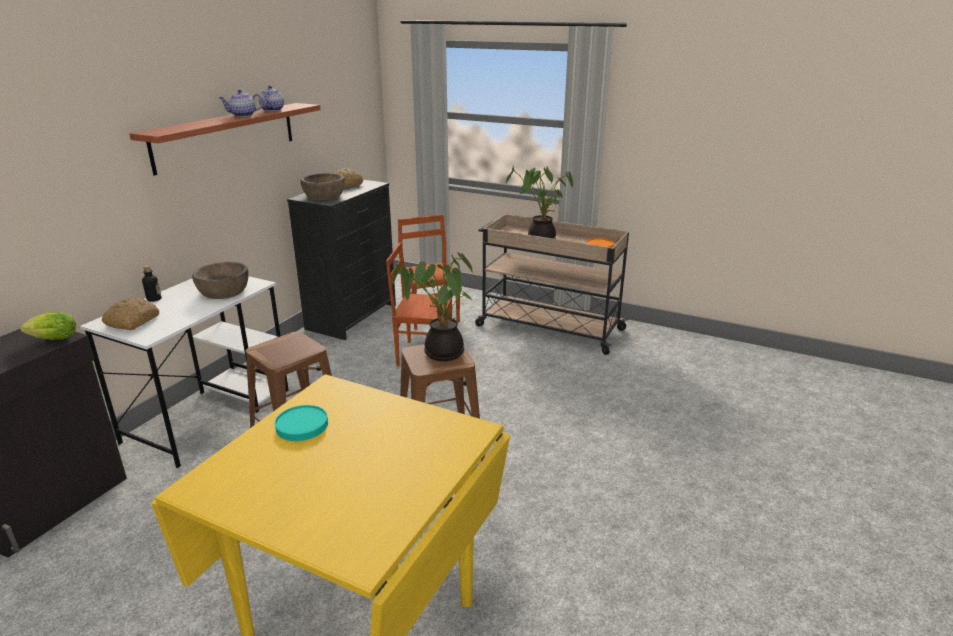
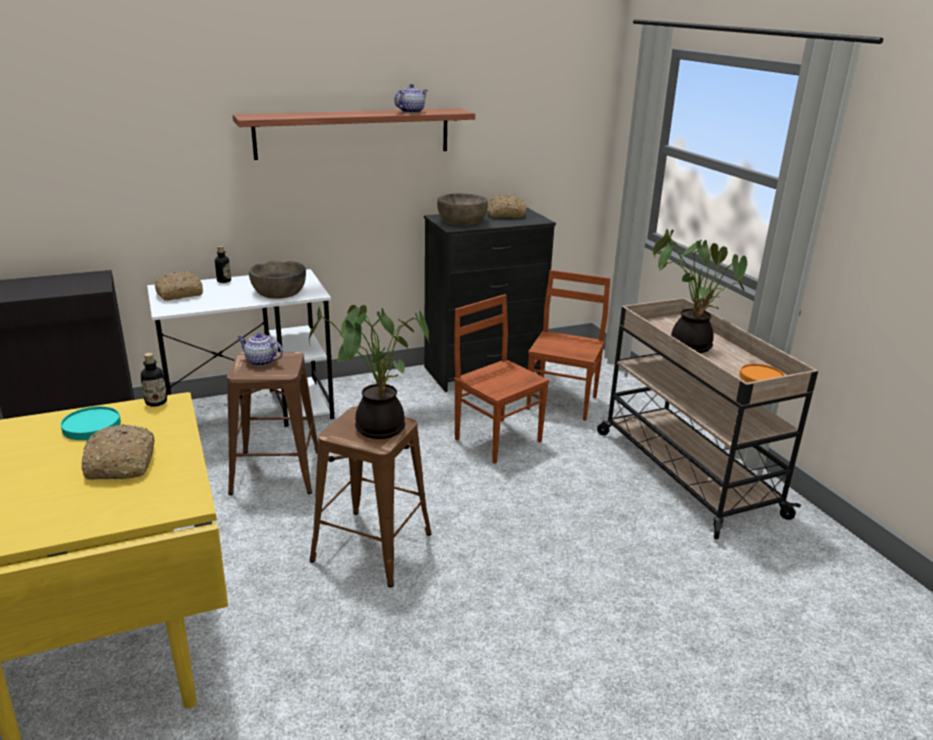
camera: 40 degrees right, 0 degrees up
lettuce [21,312,76,340] -> none
teapot [219,90,264,117] -> teapot moved to [237,333,283,366]
none -> bread [82,424,154,480]
none -> bottle [140,353,167,407]

